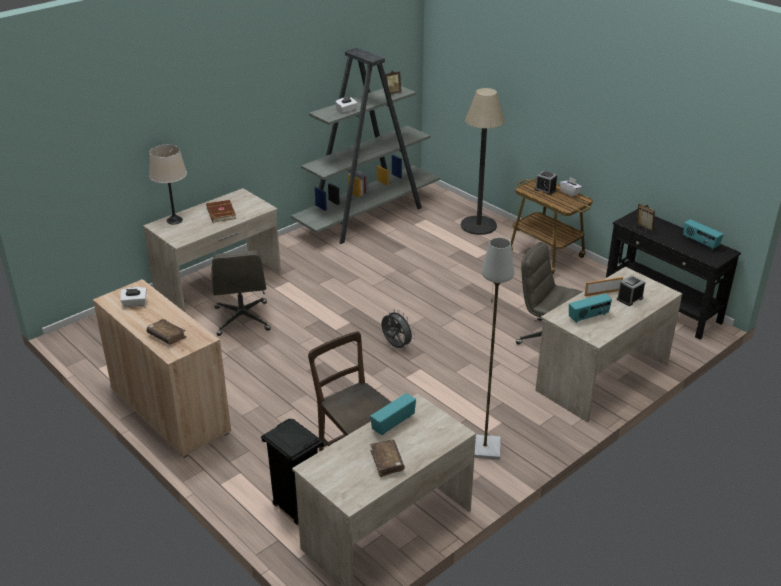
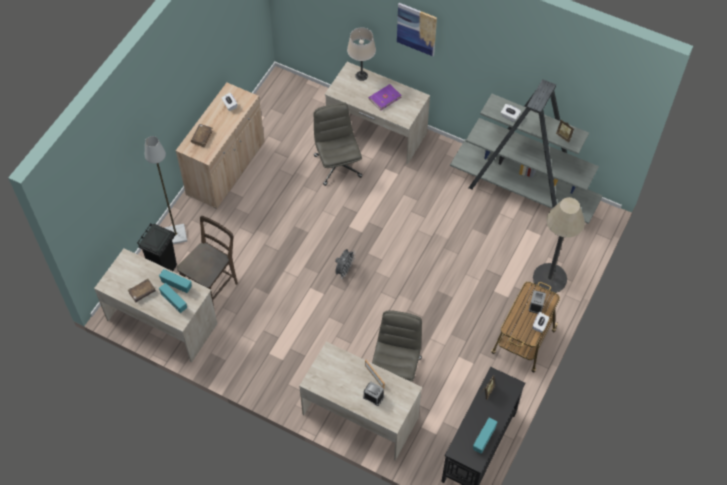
camera: 70 degrees right, 25 degrees up
brown book [206,200,236,222] -> purple book [369,84,402,111]
grey office chair [211,250,271,336] -> grey office chair turned 105 degrees clockwise [314,102,362,186]
grey floor lamp [474,238,514,460] -> grey floor lamp moved to [145,136,187,244]
radio [569,294,612,323] -> radio moved to [159,283,187,313]
none -> picture [397,3,437,56]

